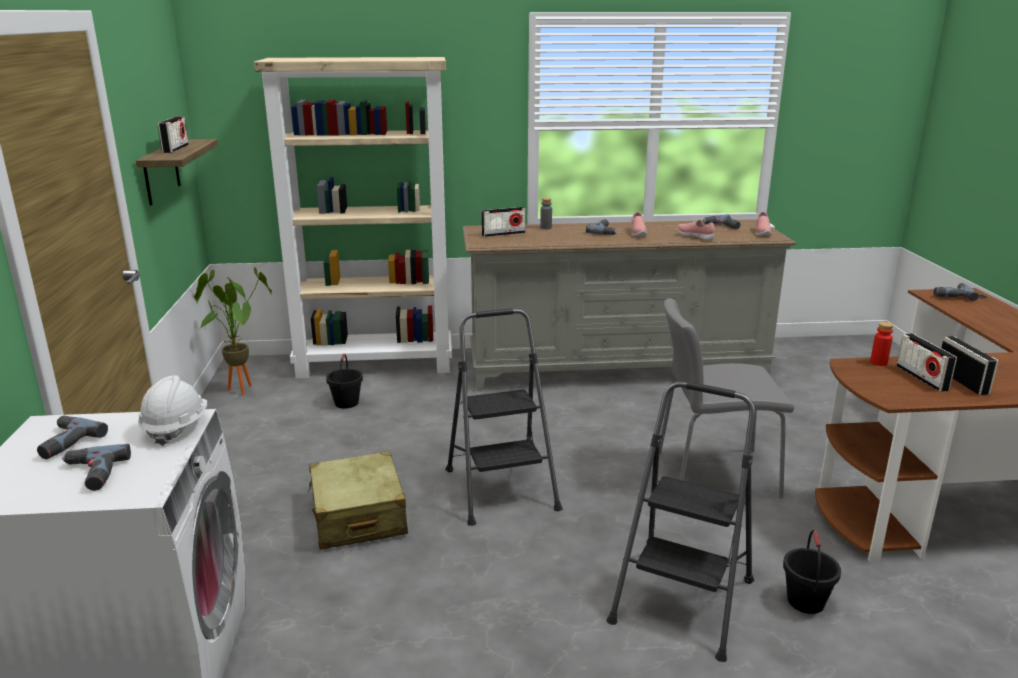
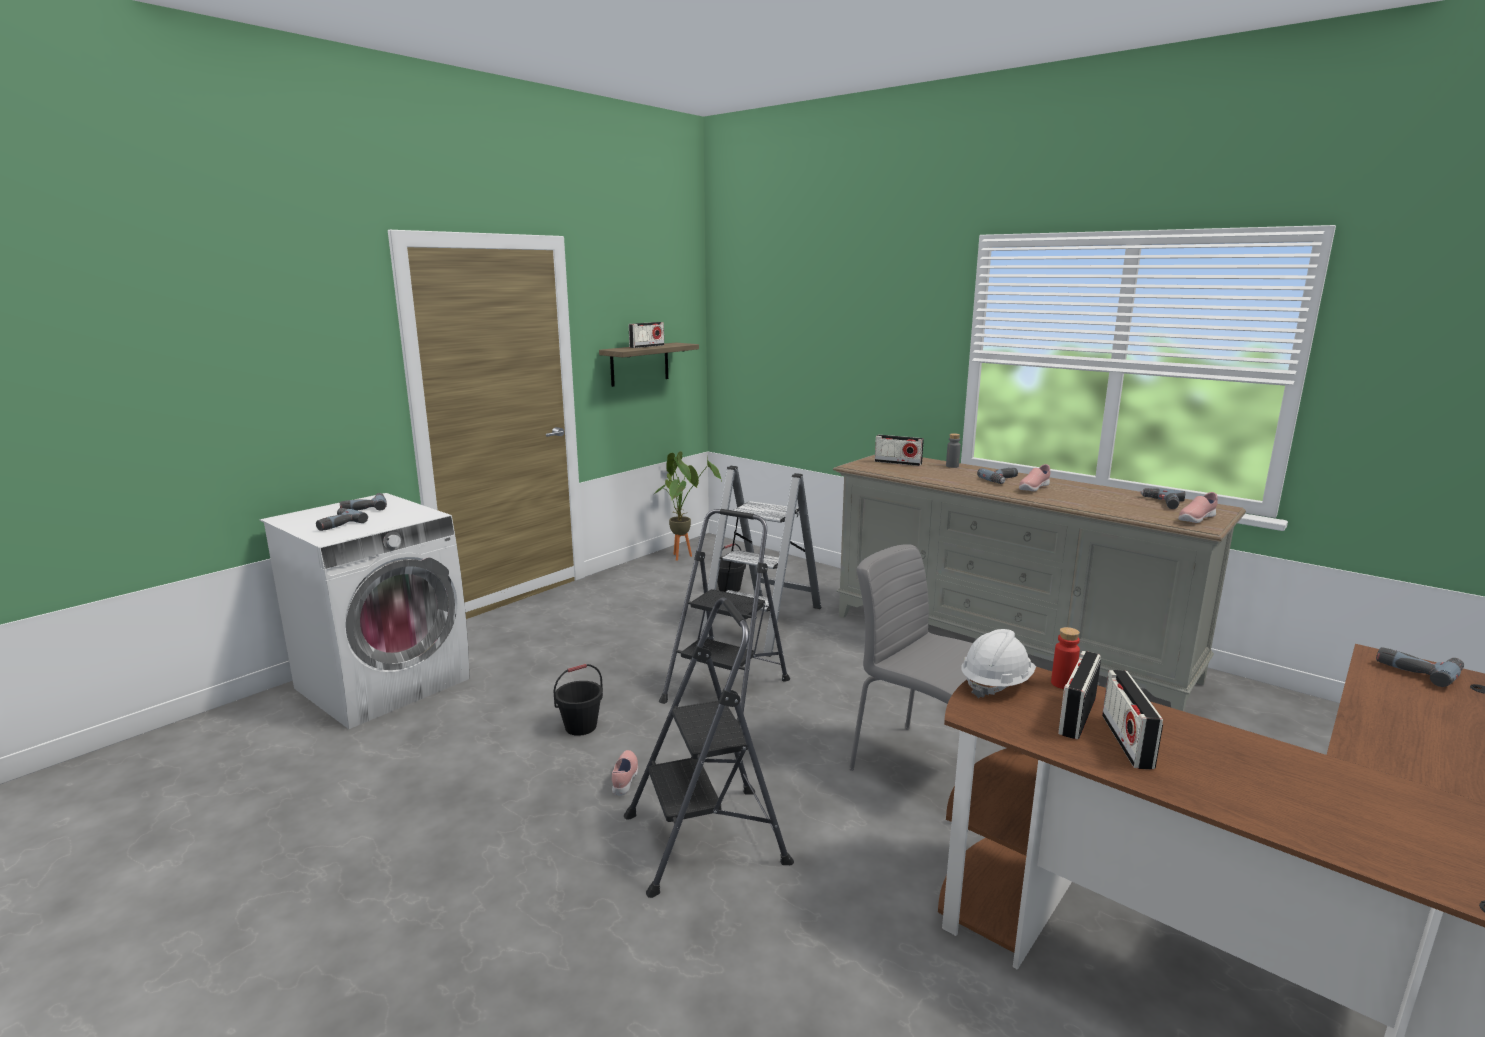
camera: 45 degrees right, 5 degrees down
white hard hat [138,375,207,446] -> white hard hat moved to [962,629,1036,698]
beige bookcase [254,57,452,378] -> none
beige suitcase [308,451,408,550] -> none
pink shoe [677,220,715,240] -> pink shoe moved to [612,750,638,796]
black bucket [783,530,841,614] -> black bucket moved to [553,664,603,736]
radio [941,336,998,395] -> radio turned 150 degrees clockwise [1102,670,1163,769]
none -> grey step ladder [699,466,822,657]

